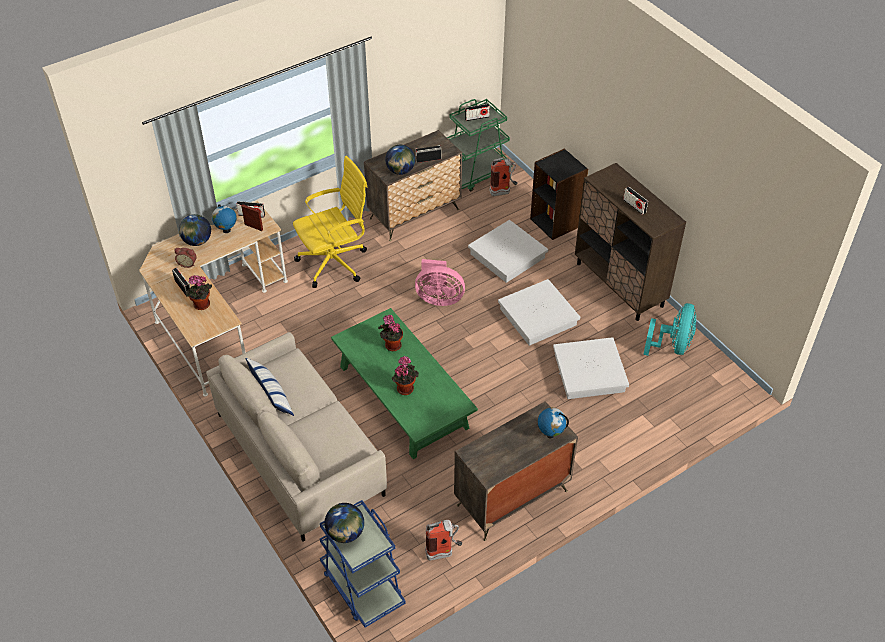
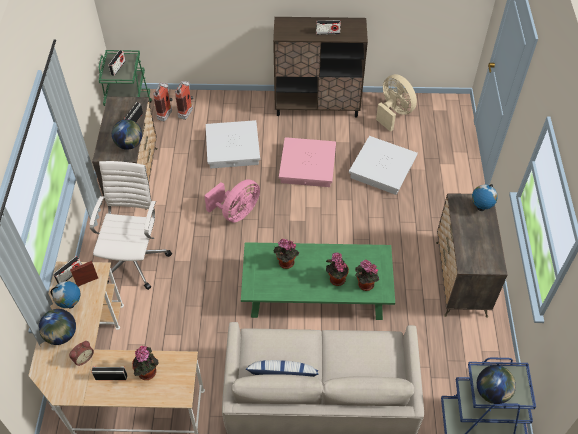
camera: 55 degrees left, 5 degrees up
yellow office chair [293,156,367,288] -> white office chair [89,161,172,290]
fire extinguisher [425,520,462,560] -> fire extinguisher moved to [175,81,193,120]
white storage box [498,279,580,346] -> pink storage box [279,137,336,187]
black bookcase [530,148,588,240] -> none
turquoise fan [643,303,696,356] -> beige fan [376,74,417,132]
none -> potted plant [355,260,379,291]

